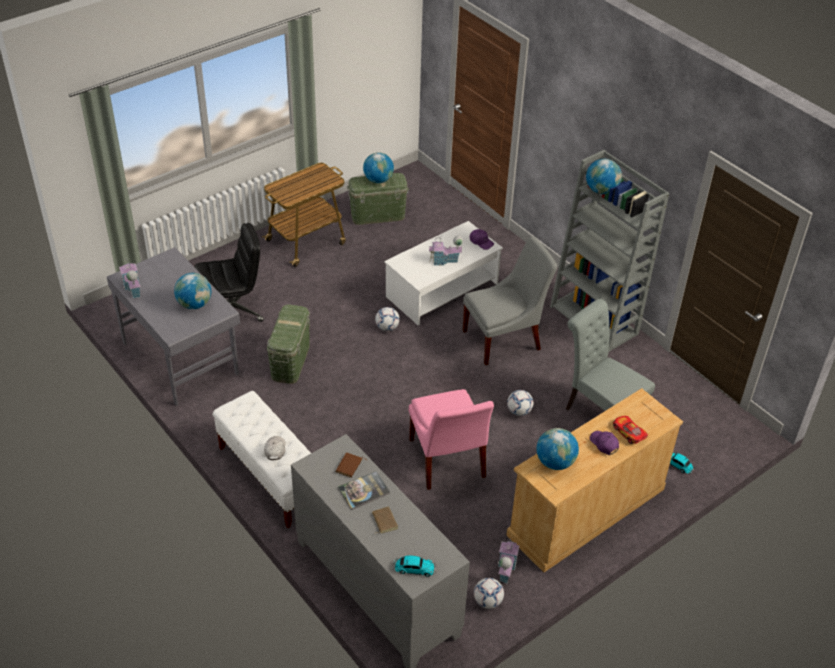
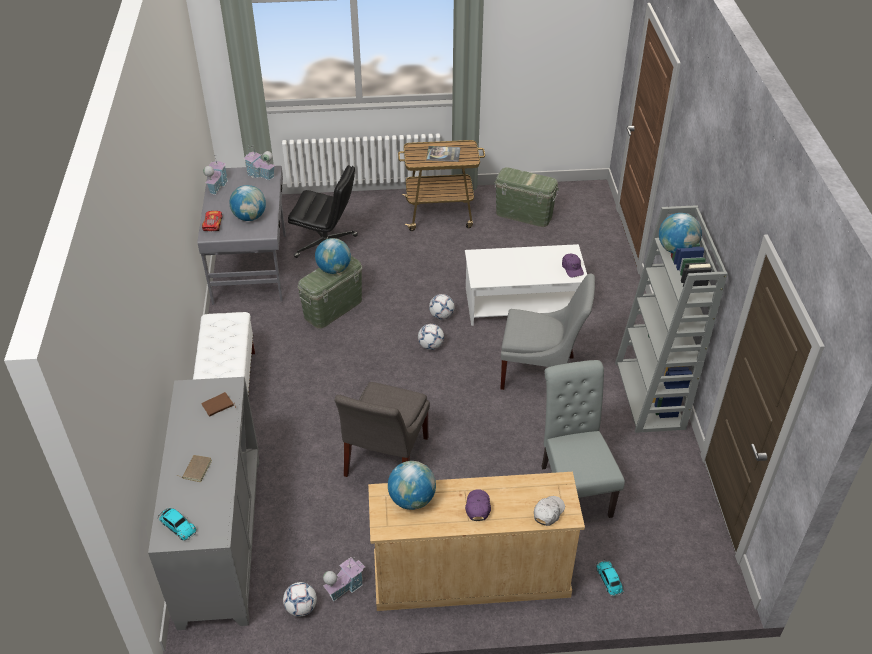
camera: 35 degrees right, 0 degrees up
white cap [264,436,286,460] -> white cap moved to [534,496,565,526]
book [338,471,390,510] -> book moved to [426,146,460,162]
globe [363,152,394,183] -> globe moved to [315,238,351,274]
pink chair [409,389,494,490] -> grey chair [334,382,430,477]
toy house [429,236,463,266] -> toy house moved to [243,145,276,180]
football [507,390,533,416] -> football moved to [418,324,444,350]
toy car [613,416,649,444] -> toy car moved to [202,211,222,231]

